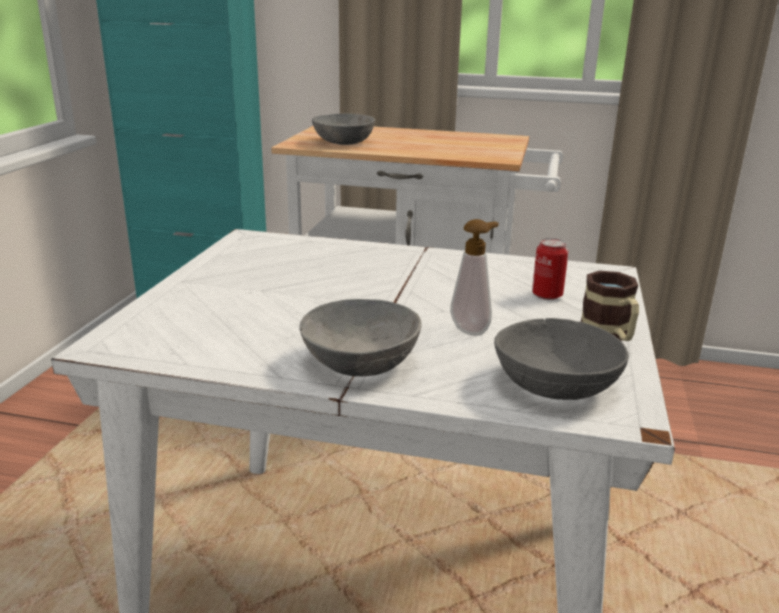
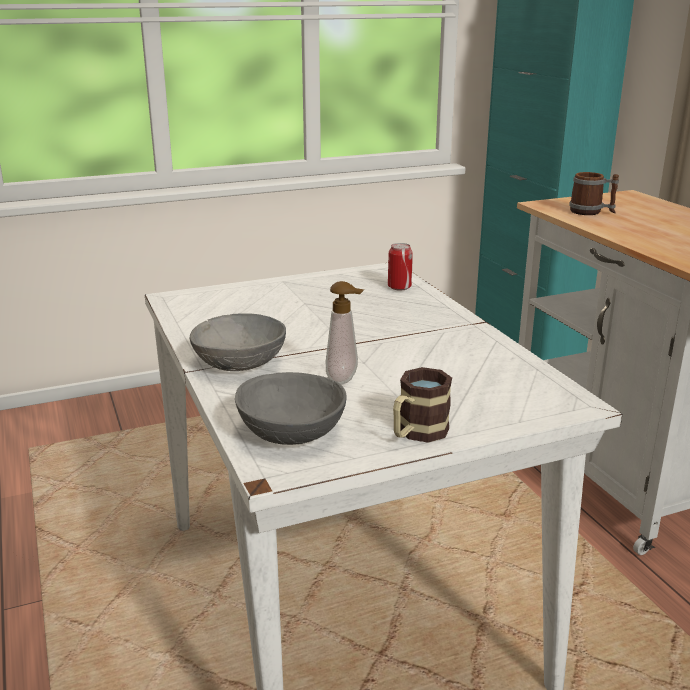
camera: 55 degrees right, 0 degrees up
grey bowl [312,114,375,145] -> mug [569,172,619,215]
can [532,238,568,300] -> can moved to [388,243,413,291]

